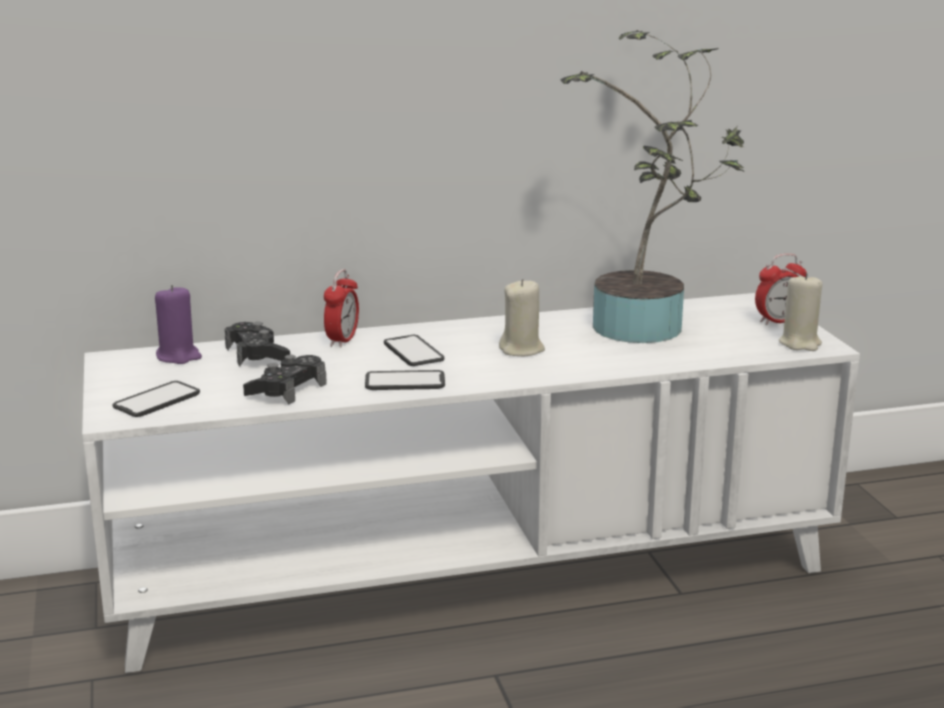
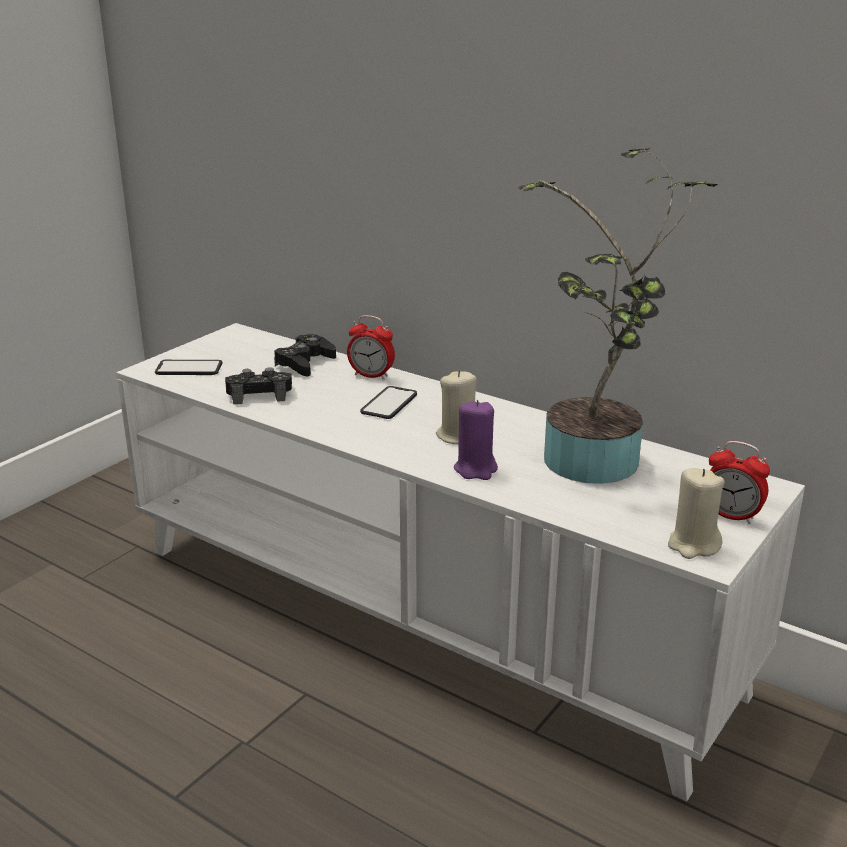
camera: 50 degrees right, 5 degrees up
purple candle [155,285,202,364] -> purple candle moved to [454,400,498,480]
alarm clock [324,269,359,348] -> alarm clock turned 45 degrees clockwise [347,315,395,380]
phone [365,370,445,390] -> none

